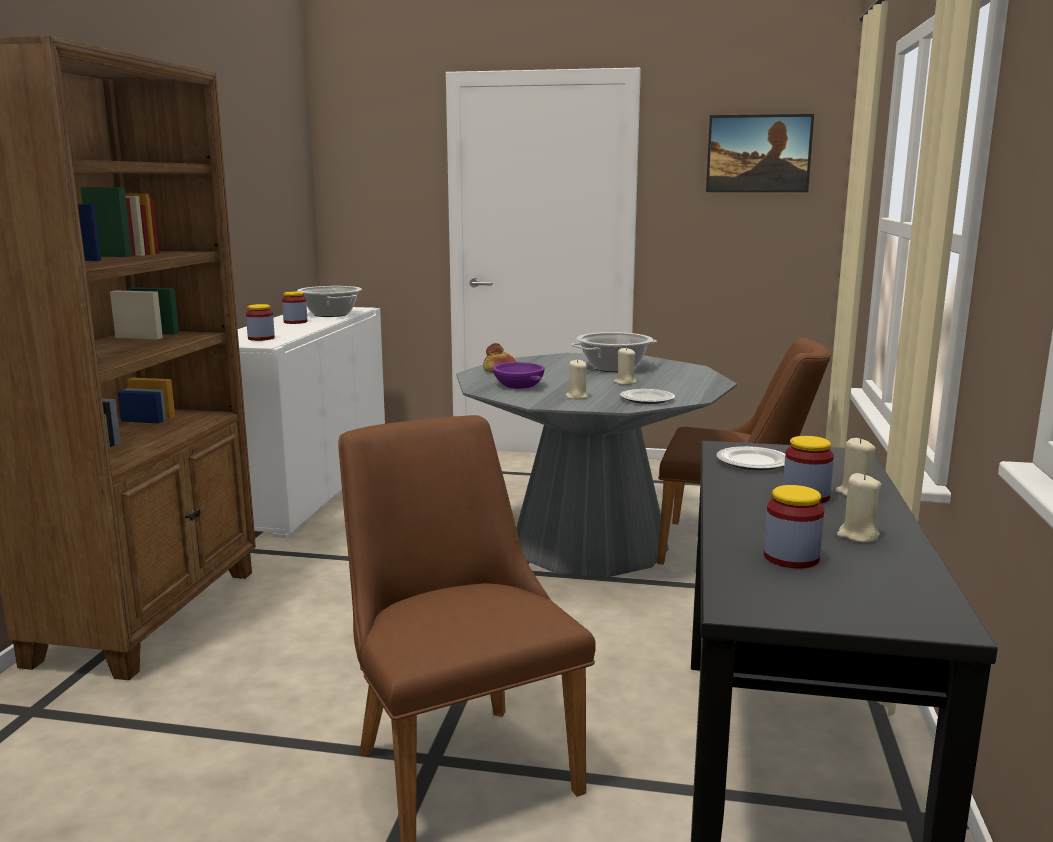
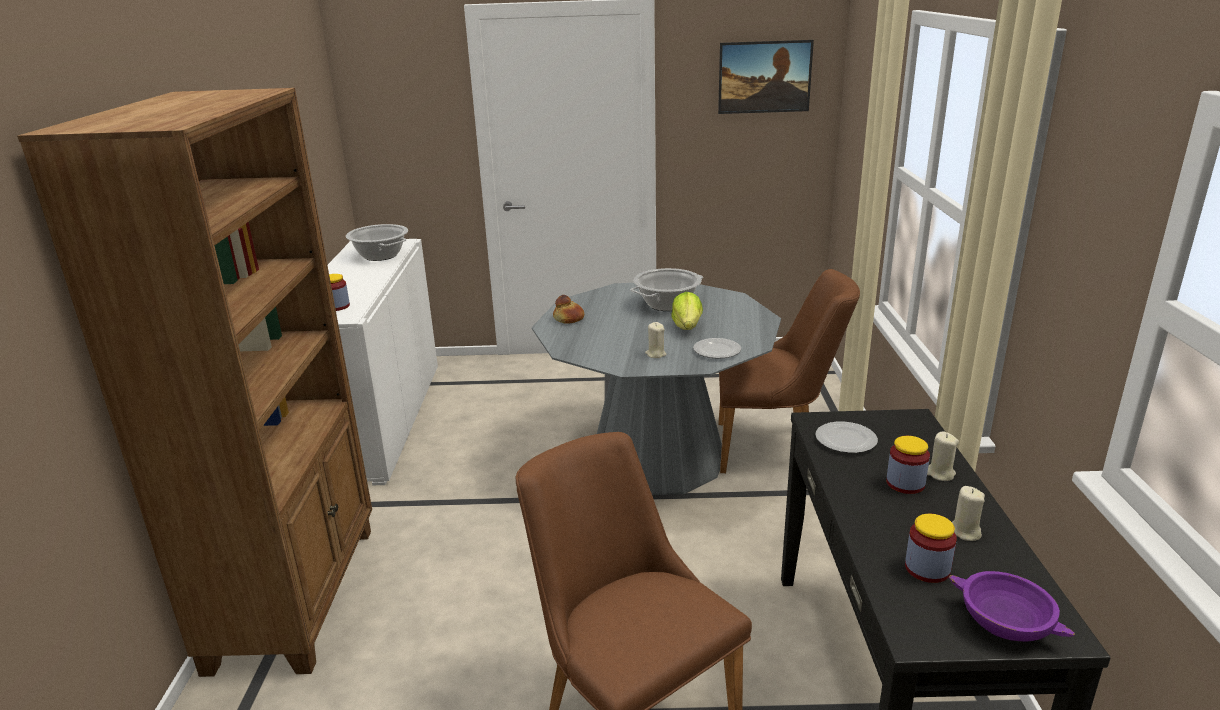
camera: 10 degrees left, 10 degrees up
jar [282,291,307,324] -> none
purple bowl [493,362,545,389] -> purple bowl moved to [949,571,1075,642]
beige candle [613,347,637,385] -> lettuce [671,292,703,330]

